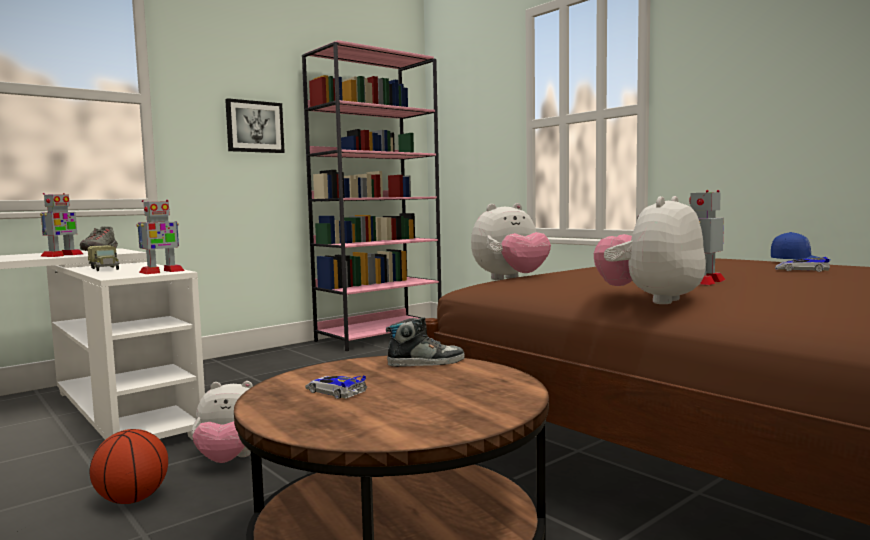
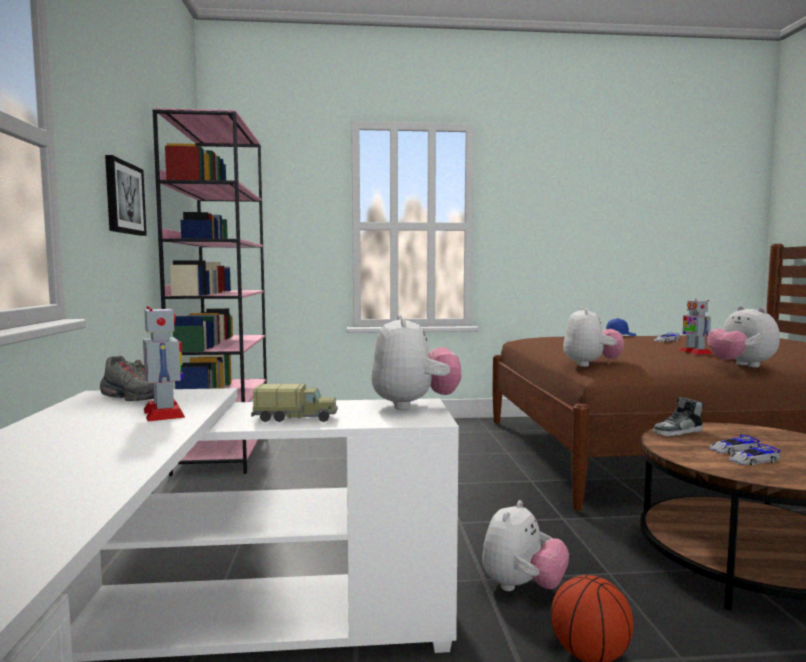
camera: 55 degrees left, 0 degrees up
toy robot [137,200,184,274] -> plush toy [371,314,462,410]
shoe [386,317,465,367] -> shoe turned 135 degrees counterclockwise [653,397,705,436]
none -> toy car [710,434,760,454]

